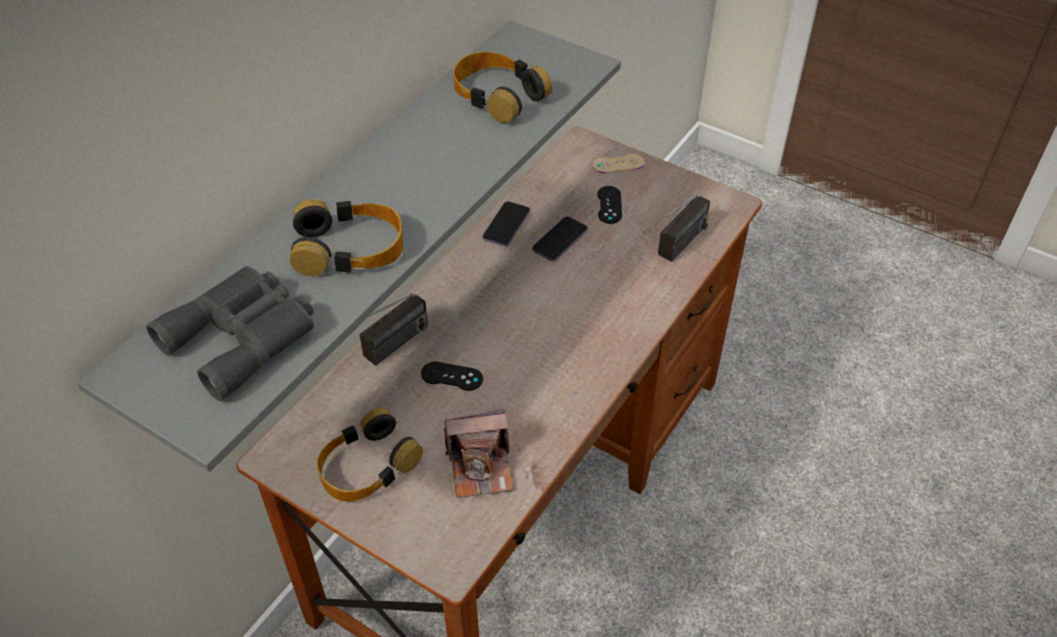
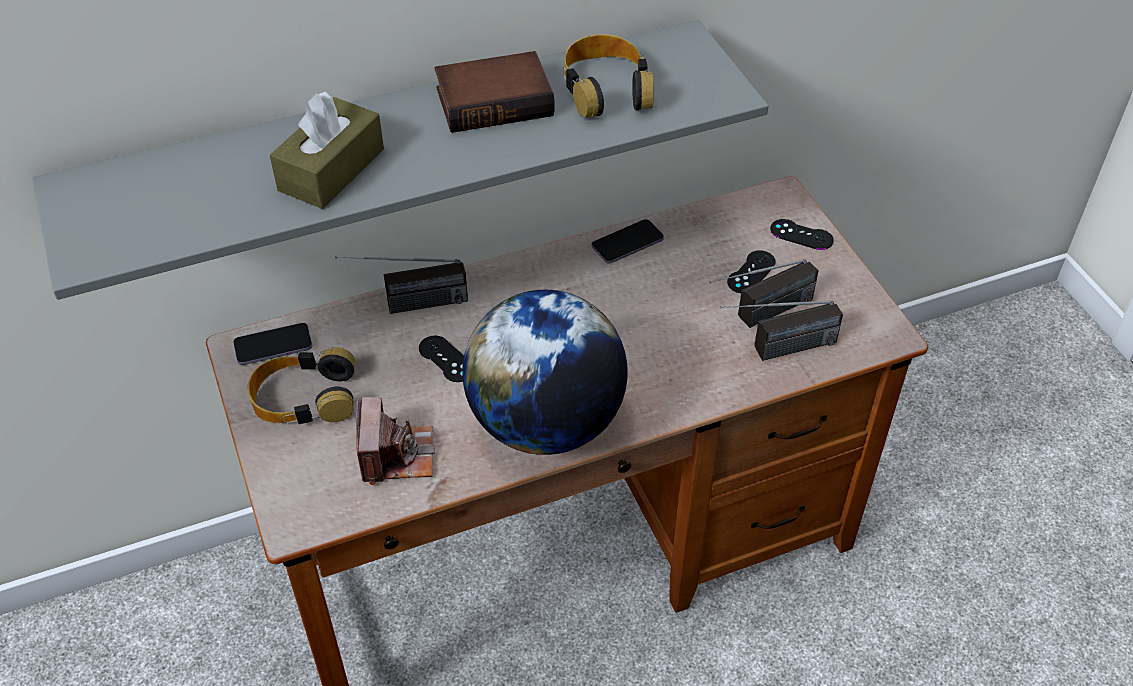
camera: 35 degrees right, 0 degrees up
grey binoculars [146,266,314,401] -> none
headphones [290,199,403,276] -> brown tissue box [270,92,384,209]
camera [444,409,513,498] -> camera turned 120 degrees counterclockwise [355,397,435,485]
phone [532,216,588,261] -> phone moved to [233,323,313,365]
beige game controller [593,154,645,173] -> black game controller [770,219,834,250]
none -> book [435,51,555,133]
none -> globe [462,290,628,455]
none -> radio [709,259,819,328]

